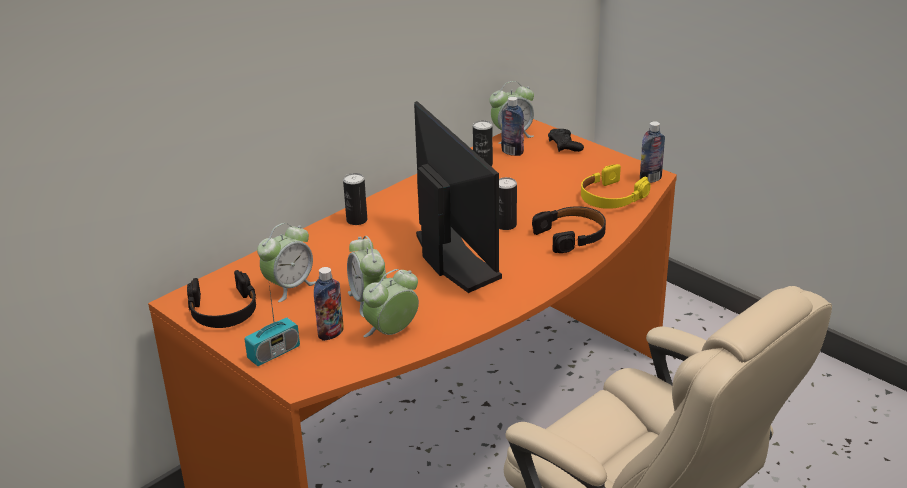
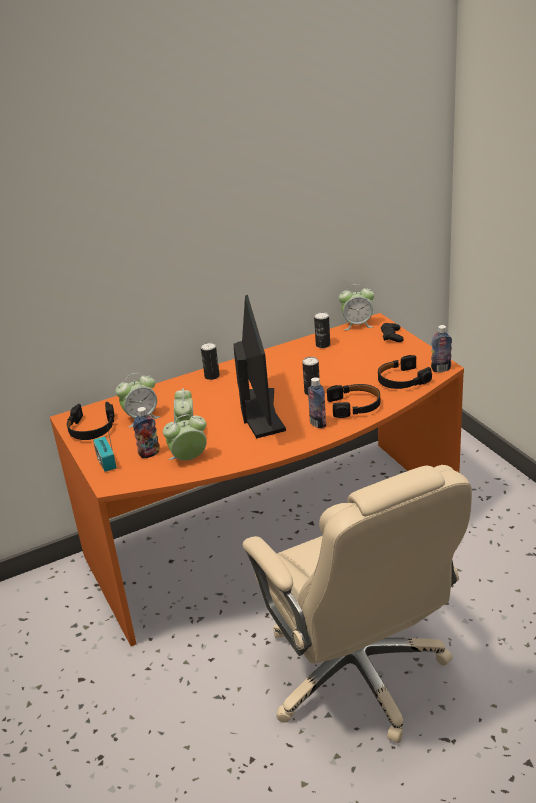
camera: 20 degrees right, 0 degrees up
radio [245,285,300,366] -> radio turned 90 degrees clockwise [93,422,117,472]
bottle [501,97,524,156] -> bottle moved to [308,377,326,428]
yellow headphones [581,164,651,209] -> black headphones [378,355,432,389]

